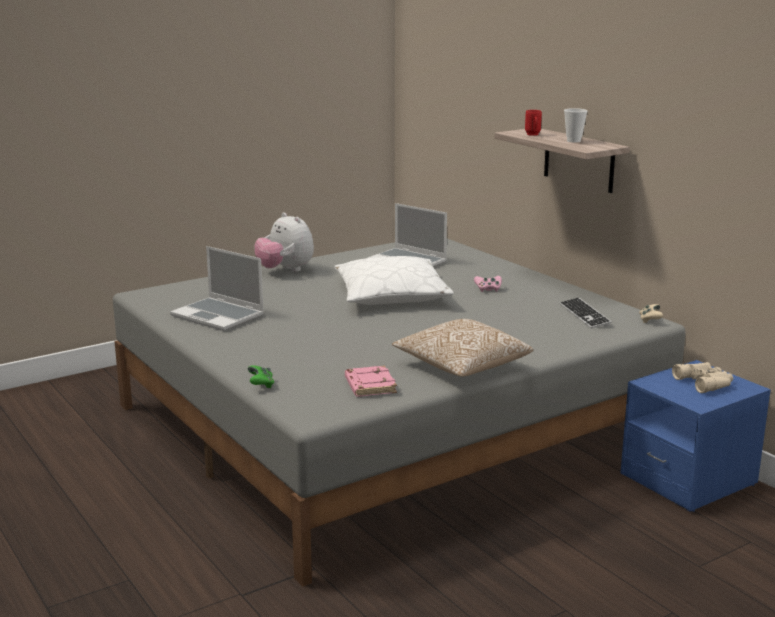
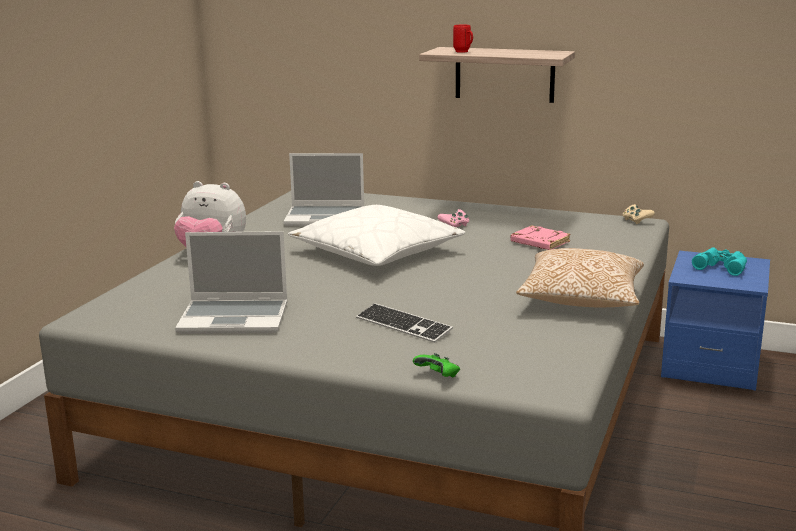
camera: 35 degrees left, 0 degrees up
pink book [345,365,397,397] -> pink book moved to [510,225,571,250]
keyboard [559,298,612,328] -> keyboard moved to [356,303,453,343]
cup [564,108,587,143] -> none
beige binoculars [672,362,733,393] -> turquoise binoculars [692,248,747,276]

